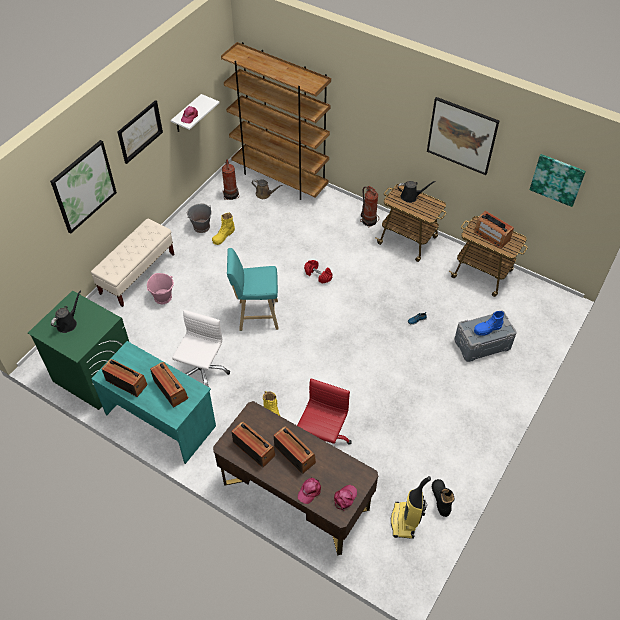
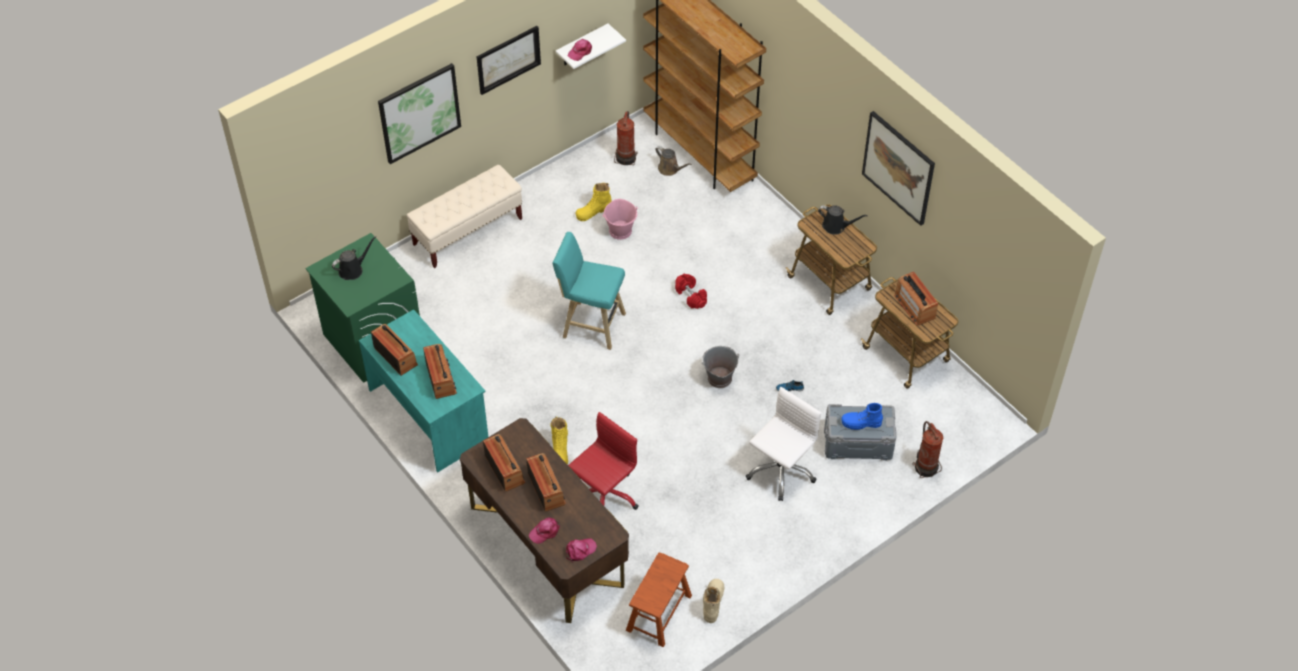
camera: 20 degrees right, 0 degrees up
pink bucket [147,273,174,304] -> pink bucket moved to [603,199,638,240]
white office chair [172,310,230,387] -> white office chair moved to [746,387,821,501]
grey bucket [187,203,212,233] -> grey bucket moved to [701,346,739,388]
fire extinguisher [360,186,379,228] -> fire extinguisher moved to [912,421,944,478]
vacuum cleaner [391,476,431,539] -> brown stool [626,553,692,647]
black boot [432,479,454,517] -> beige boot [703,579,725,623]
picture [530,154,586,207] -> none

